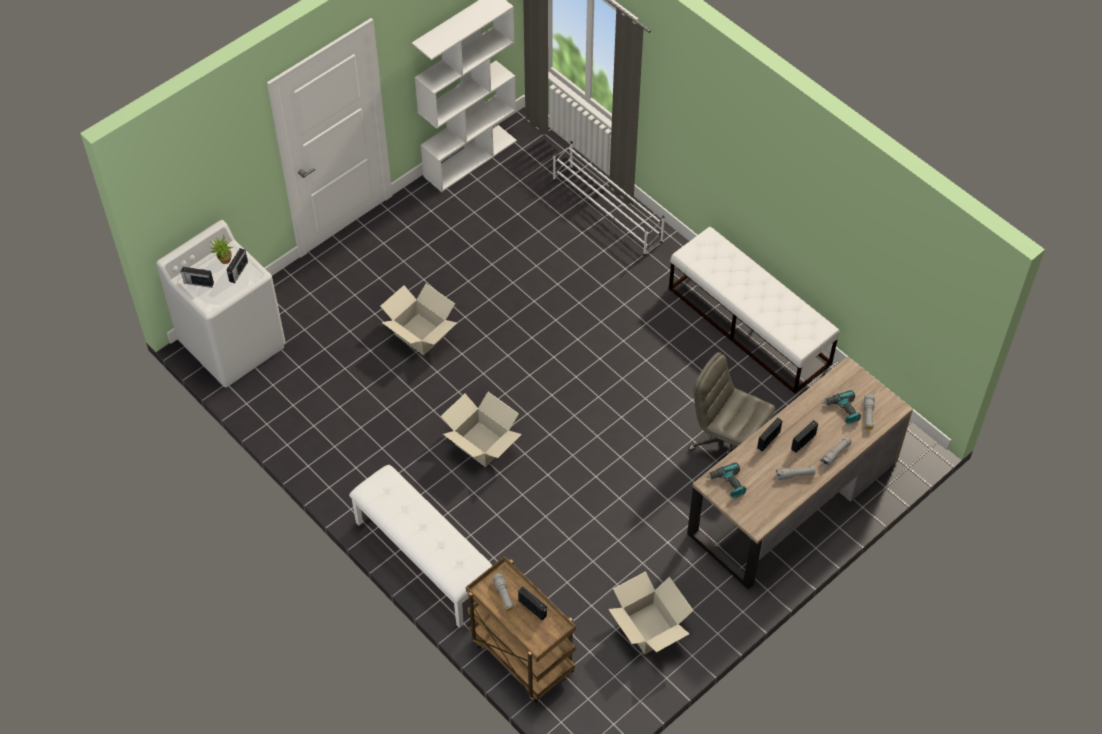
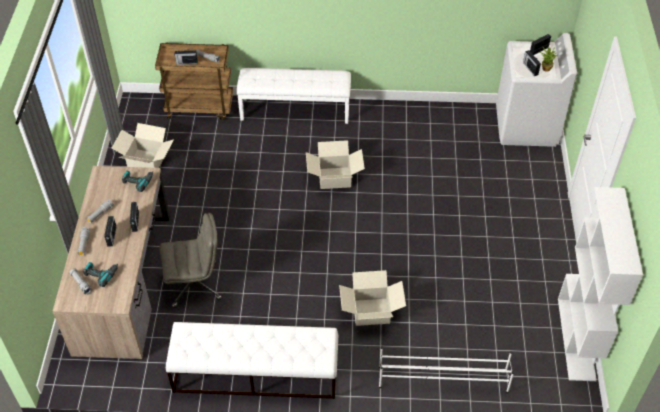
camera: 135 degrees right, 5 degrees down
cardboard box [380,284,457,356] -> cardboard box moved to [339,270,406,326]

